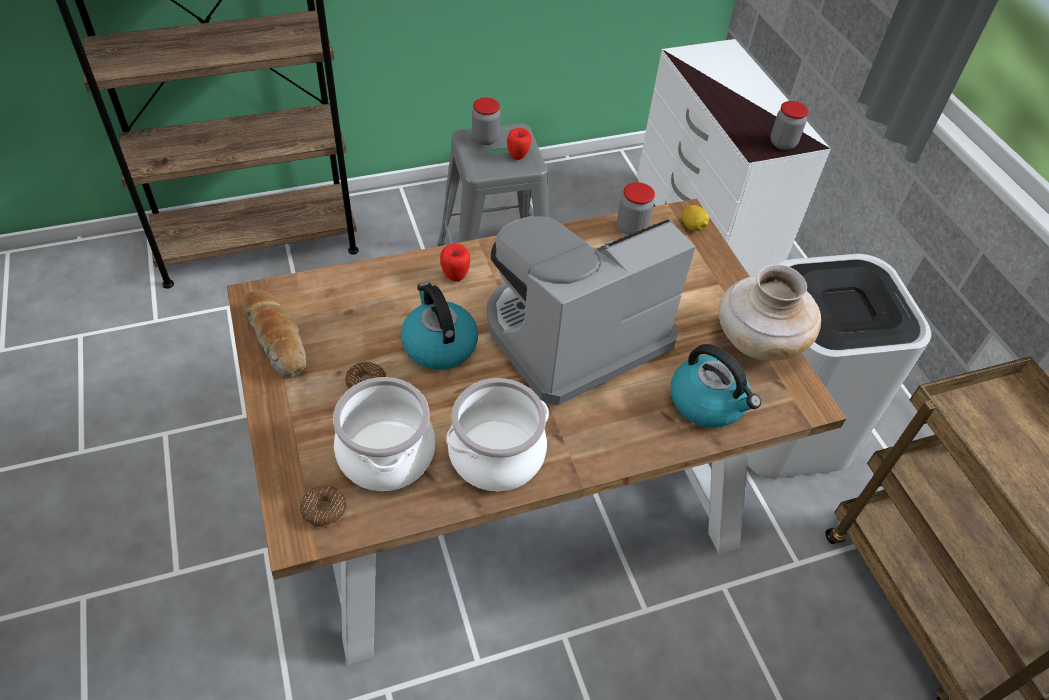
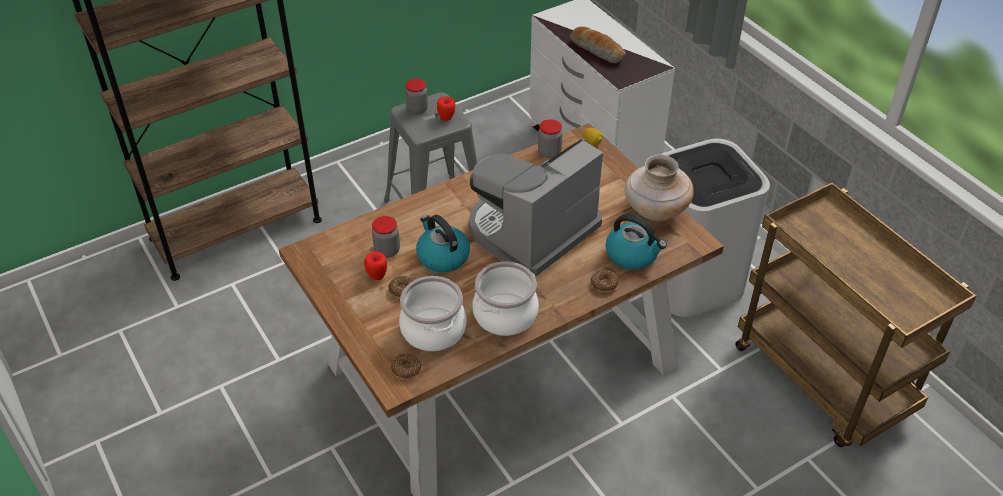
camera: 10 degrees left, 5 degrees down
bread [243,290,306,378] -> bread moved to [570,26,626,64]
apple [440,243,470,282] -> apple moved to [364,251,387,280]
jar [770,101,809,150] -> jar moved to [372,216,400,258]
none -> donut [591,270,619,292]

